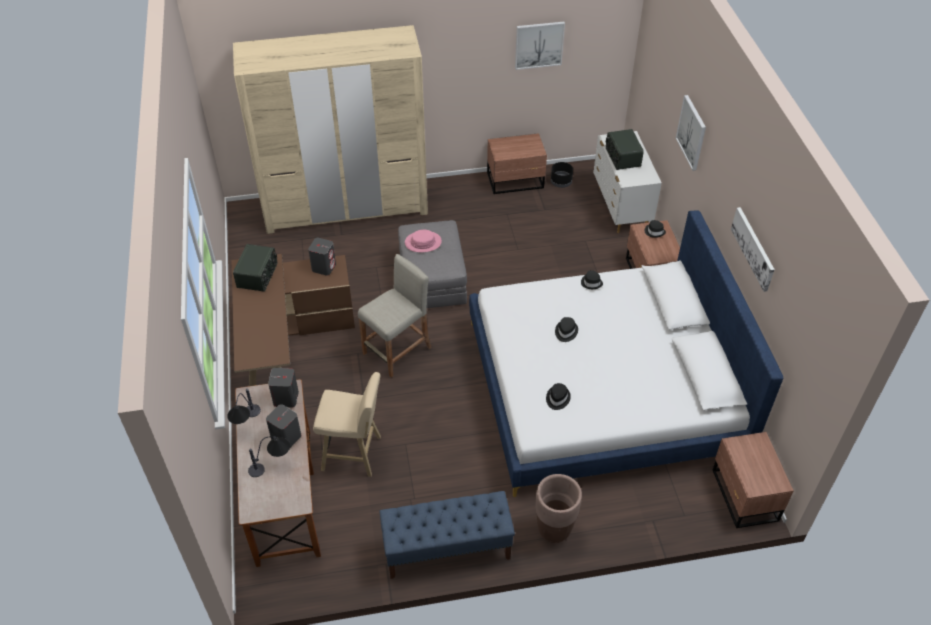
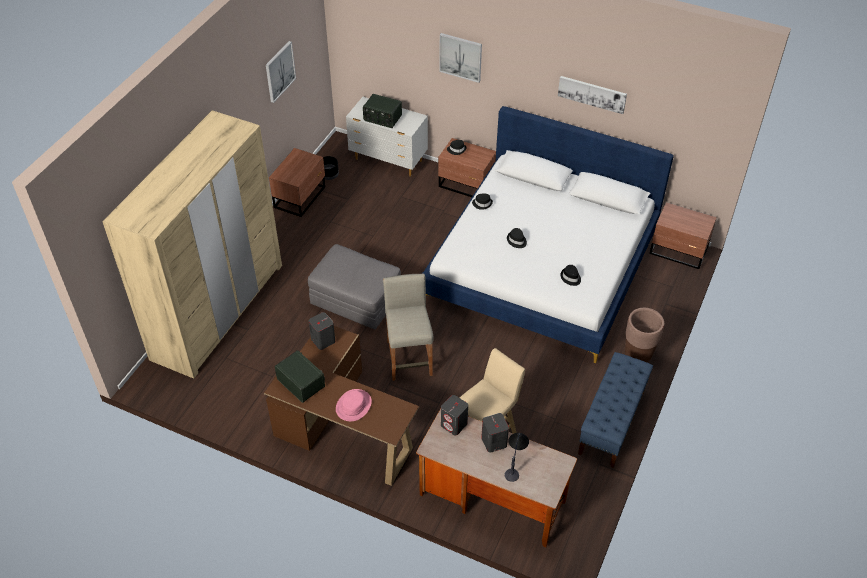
camera: 55 degrees left, 0 degrees up
table lamp [227,389,261,424] -> none
pink hat [405,230,442,252] -> pink hat moved to [336,389,372,421]

